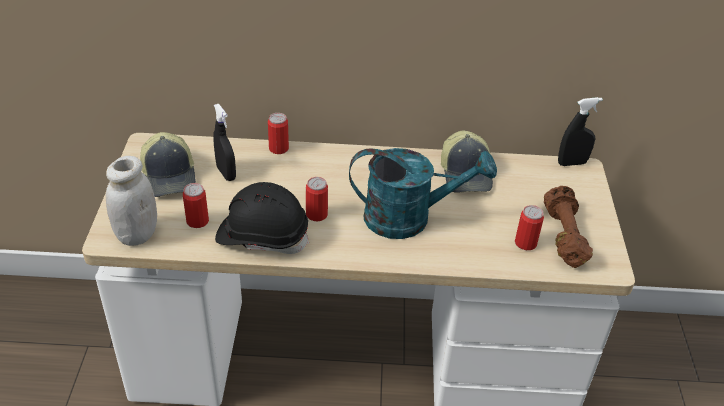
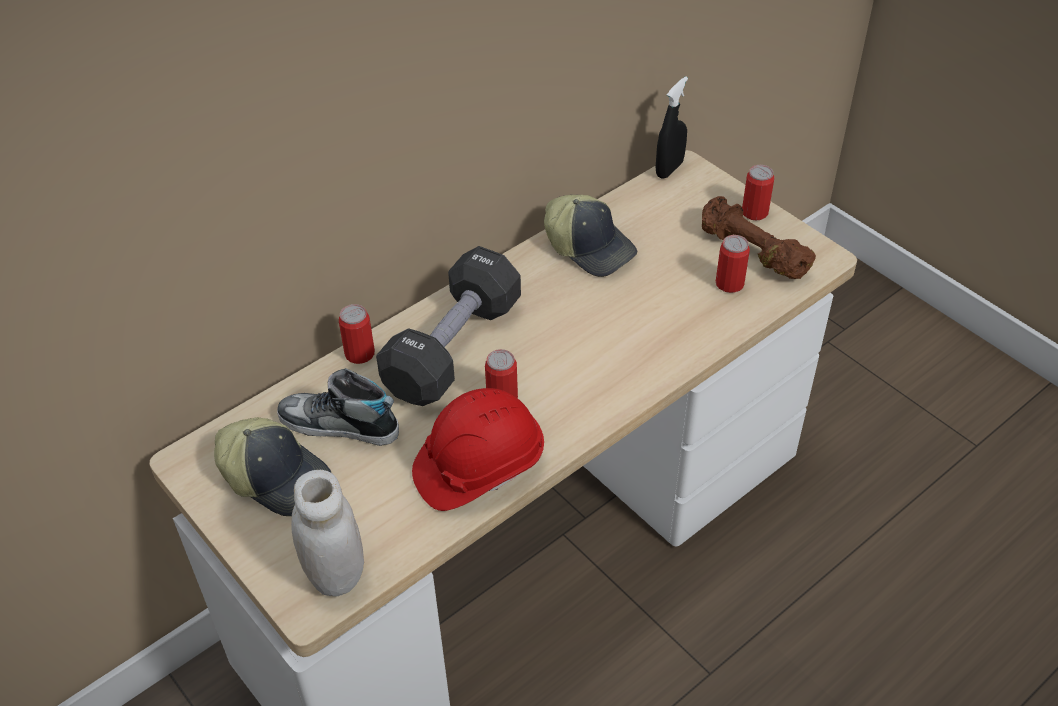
camera: 40 degrees left, 5 degrees up
can [183,183,209,228] -> can moved to [742,165,775,220]
black spray bottle [213,104,236,181] -> shoe [277,368,399,446]
black hard hat [215,182,309,254] -> red hard hat [412,388,544,511]
turquoise watering can [349,148,497,239] -> none
none -> black dumbbell [376,246,521,406]

